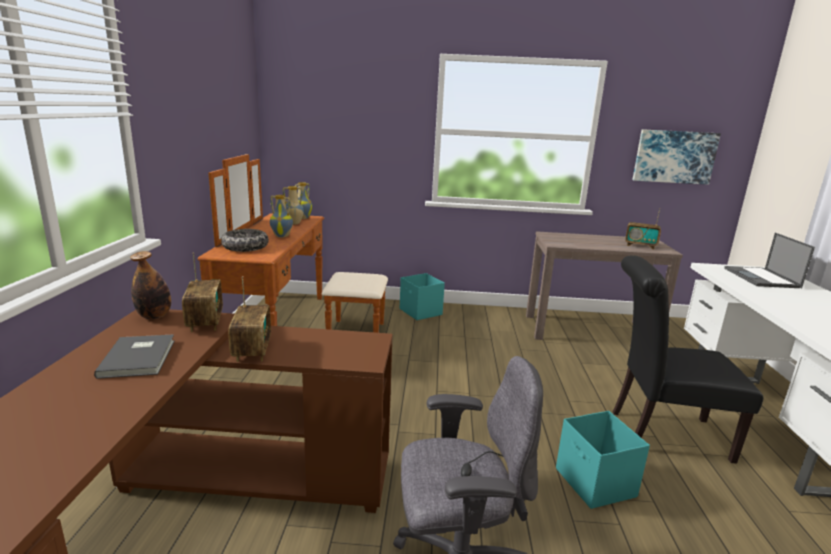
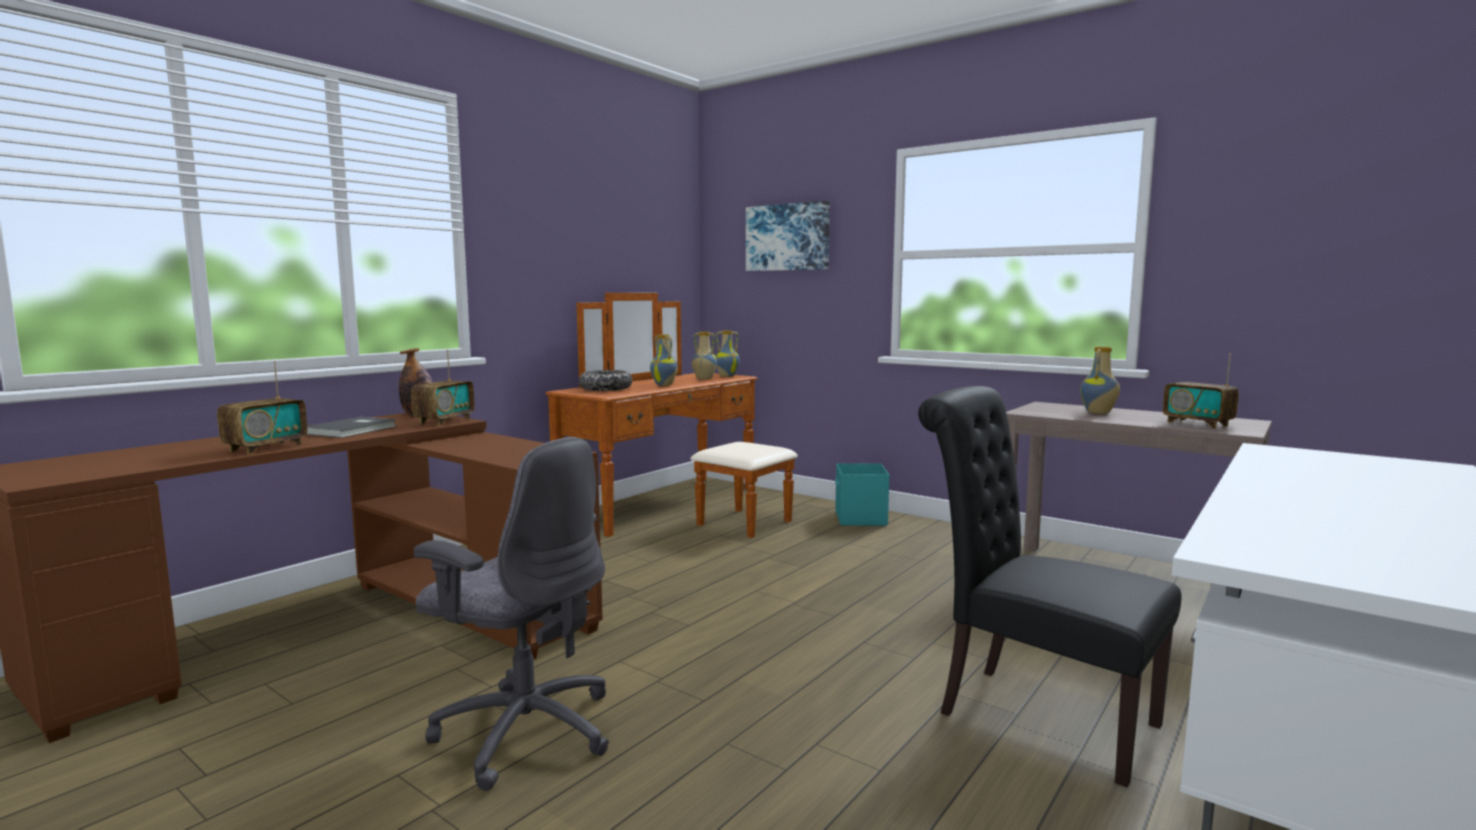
camera: 35 degrees right, 10 degrees down
radio [228,276,271,362] -> radio moved to [217,361,307,455]
turquoise storage box [556,411,650,509] -> none
picture [632,129,721,185] -> picture moved to [746,200,830,271]
laptop [724,233,815,288] -> none
none -> vase [1080,347,1120,414]

